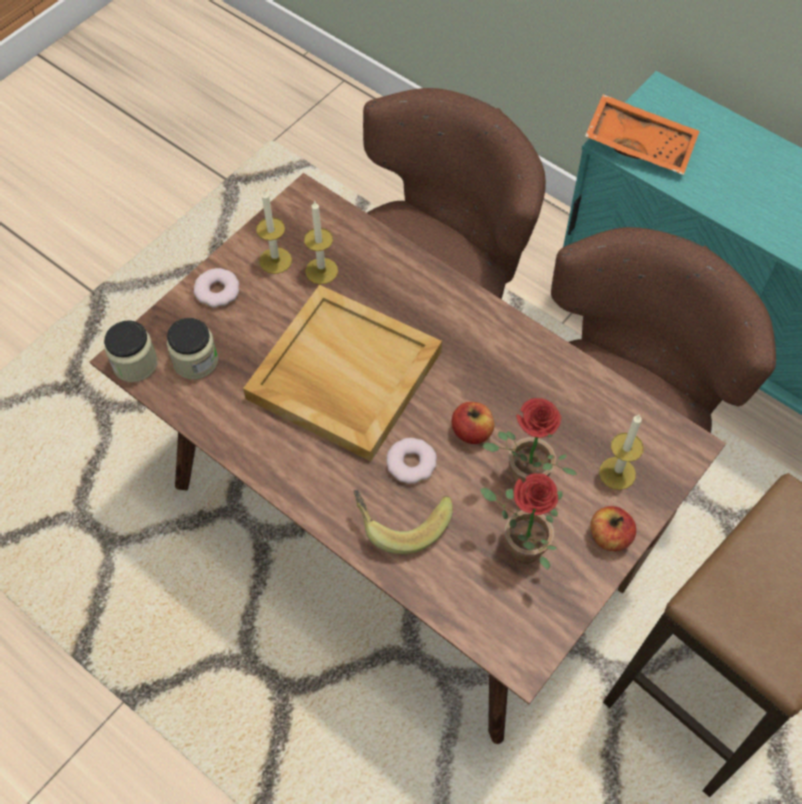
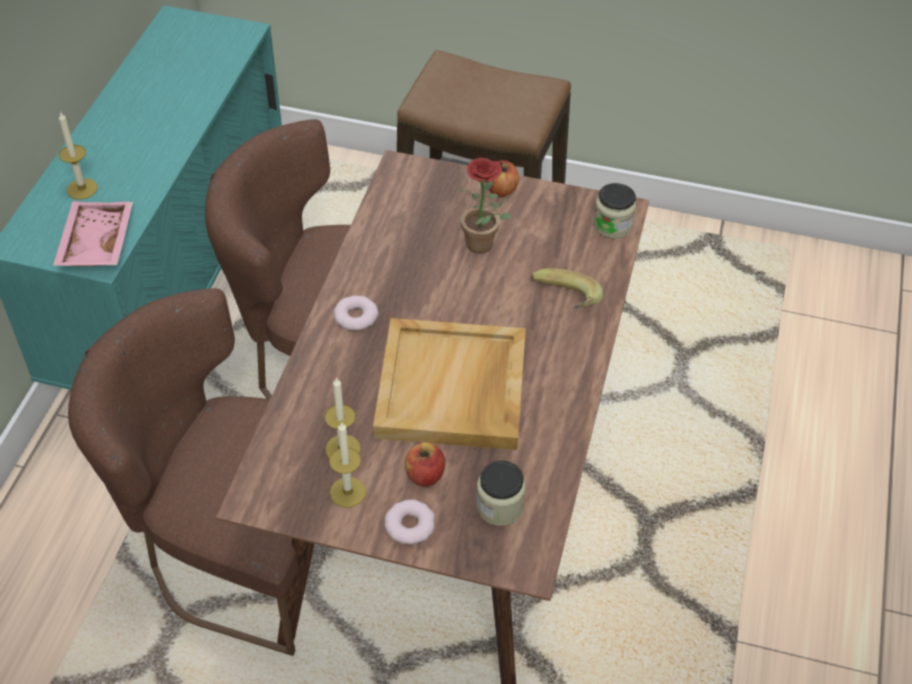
camera: 115 degrees left, 10 degrees down
jar [104,320,158,382] -> jar moved to [593,183,636,239]
donut [386,438,437,484] -> donut moved to [334,296,379,331]
apple [452,402,494,444] -> apple moved to [405,442,445,487]
potted plant [480,473,563,570] -> none
orange tray [585,94,700,175] -> pink tray [53,201,133,266]
candle [599,414,644,490] -> candle moved to [59,111,98,200]

